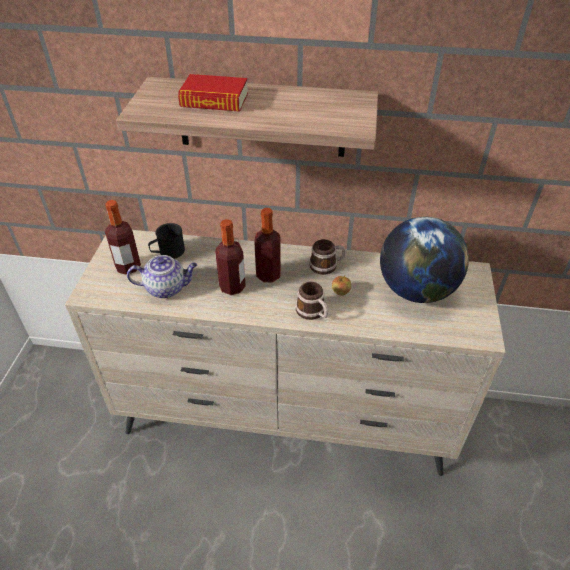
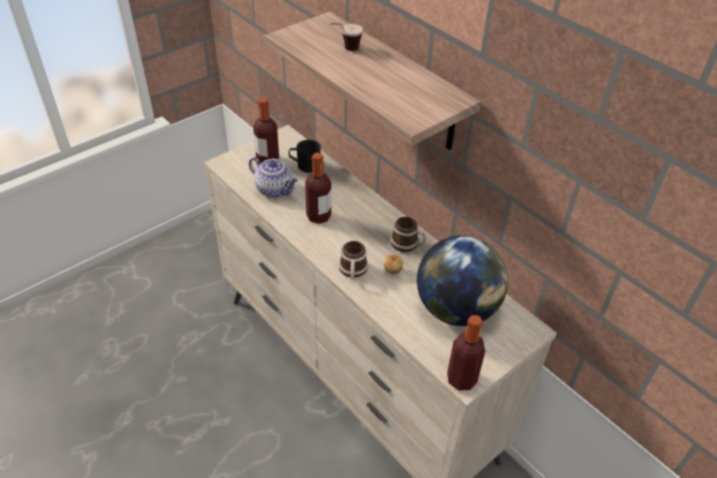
camera: 40 degrees right, 0 degrees up
book [178,74,248,112] -> cup [330,23,363,51]
bottle [255,208,281,282] -> bottle moved to [447,315,485,390]

